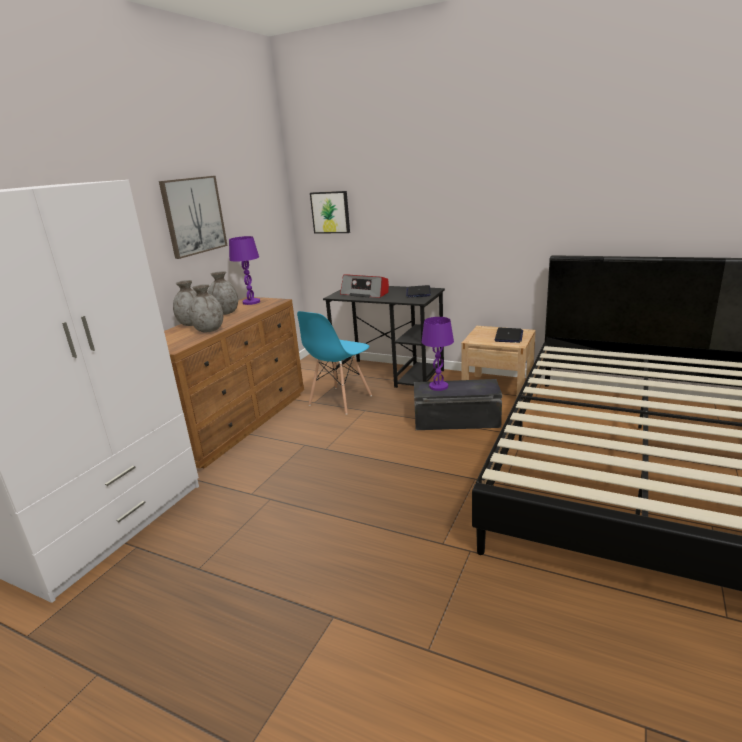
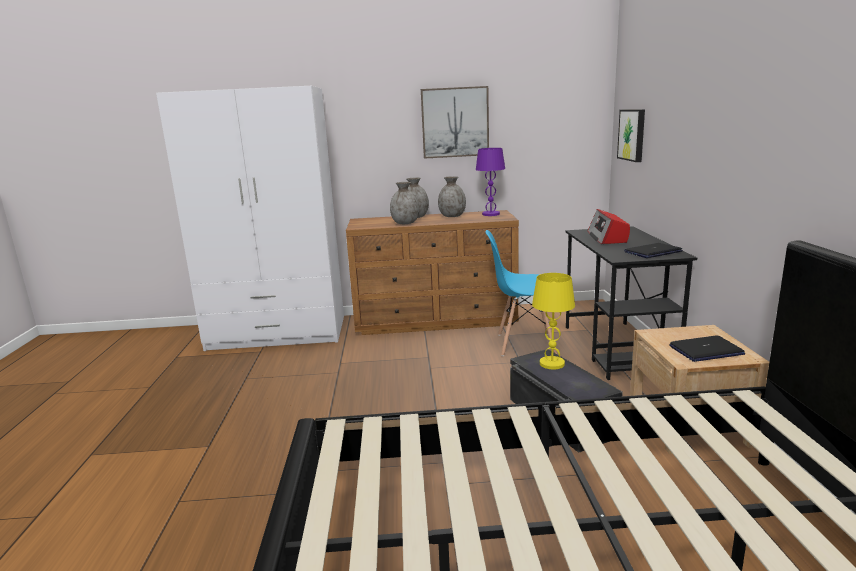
camera: 60 degrees right, 5 degrees down
purple table lamp [422,317,454,391] -> yellow table lamp [532,273,575,369]

